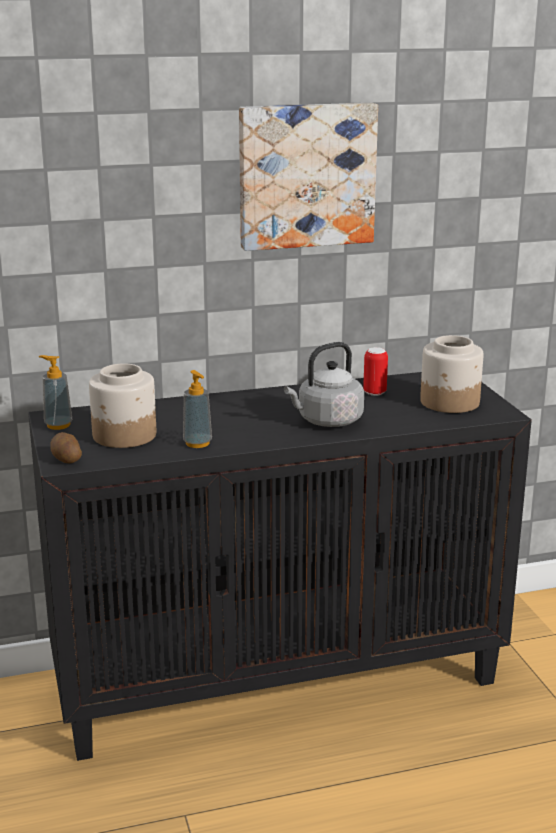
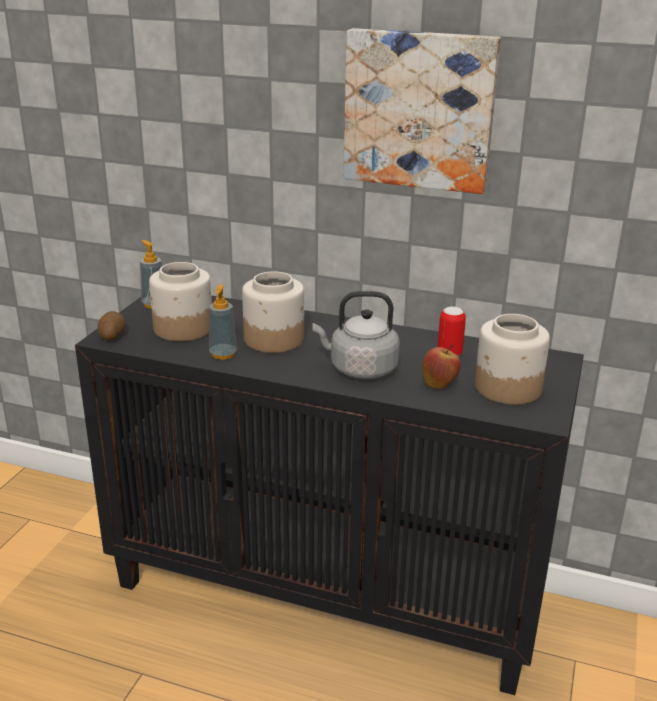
camera: 35 degrees right, 5 degrees up
none -> jar [242,271,304,353]
none -> apple [422,345,461,389]

